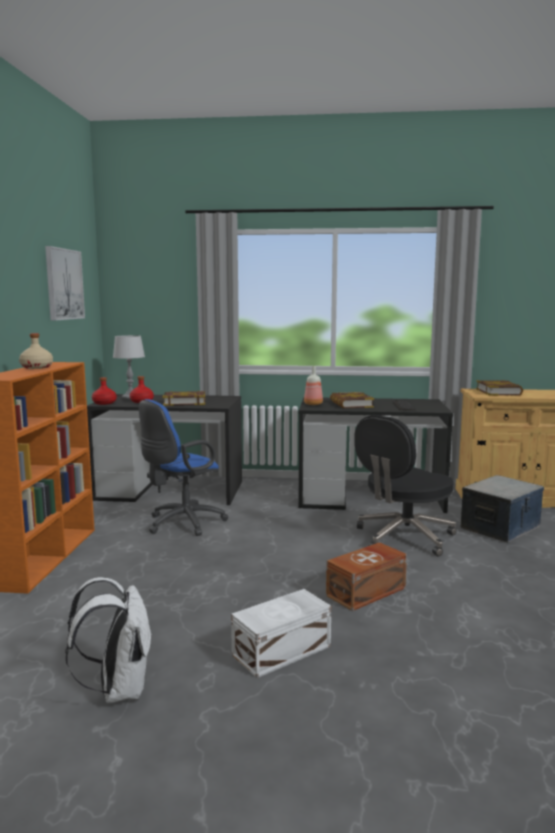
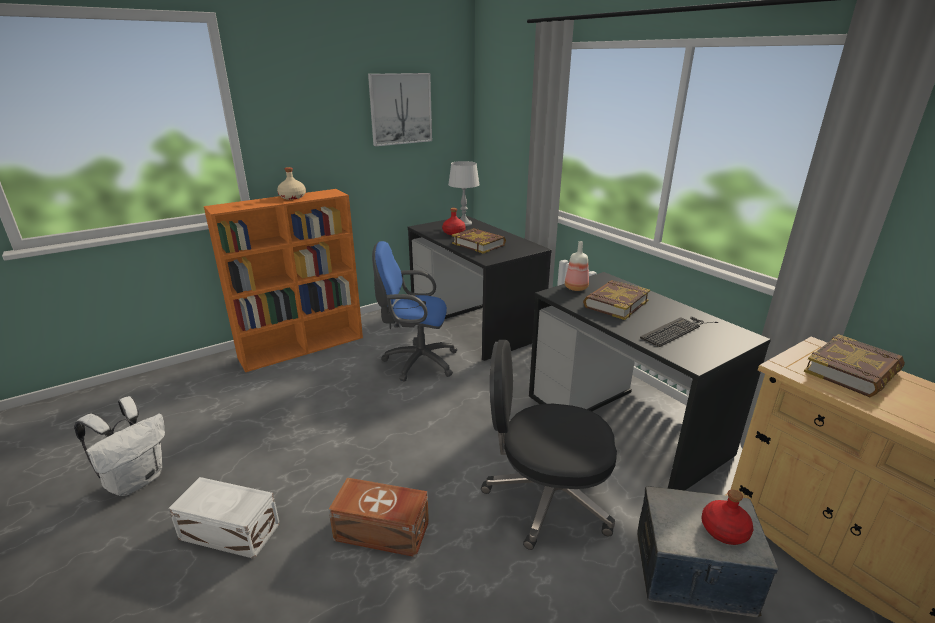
camera: 50 degrees right, 15 degrees up
red bottle [92,377,117,405] -> red bottle moved to [701,489,753,545]

